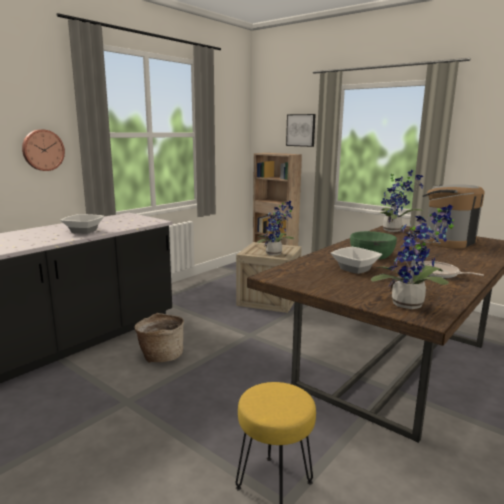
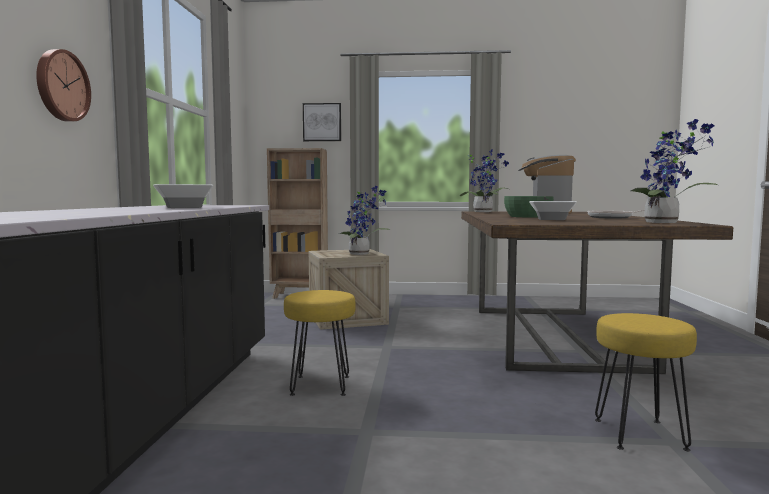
camera: 35 degrees left, 10 degrees down
basket [134,313,184,363] -> yellow stool [284,290,356,396]

